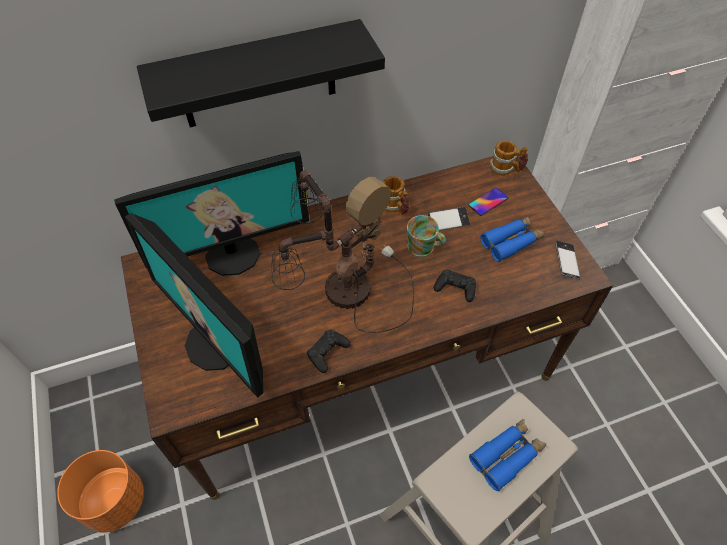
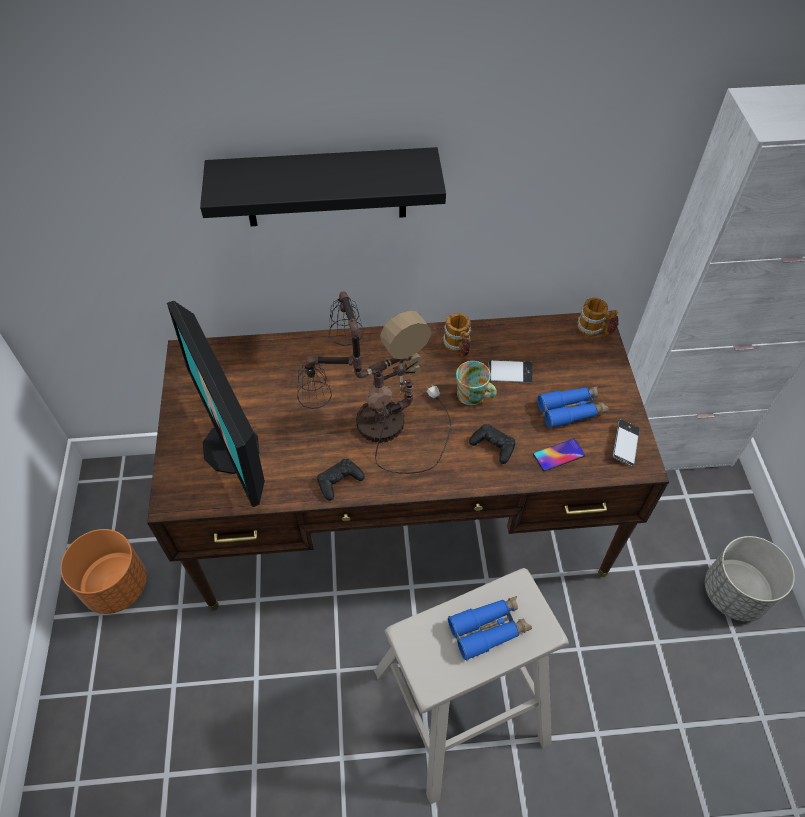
camera: 15 degrees right, 0 degrees up
monitor [114,151,309,276] -> none
phone [468,187,509,216] -> phone moved to [533,439,585,471]
none -> grey planter [705,536,795,622]

